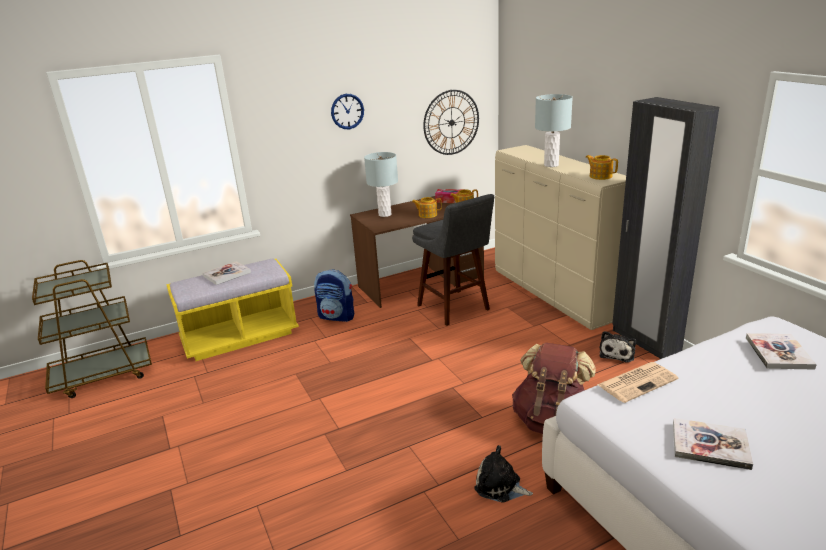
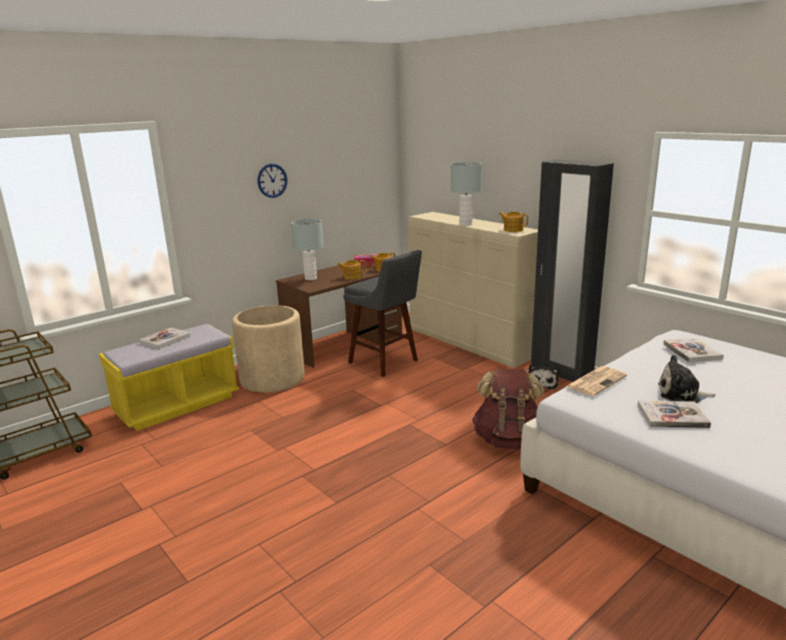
camera: 15 degrees left, 5 degrees down
backpack [314,269,354,322] -> beige planter [232,305,305,393]
wall clock [423,90,479,155] -> none
plush toy [474,445,533,503] -> plush toy moved to [658,355,716,403]

